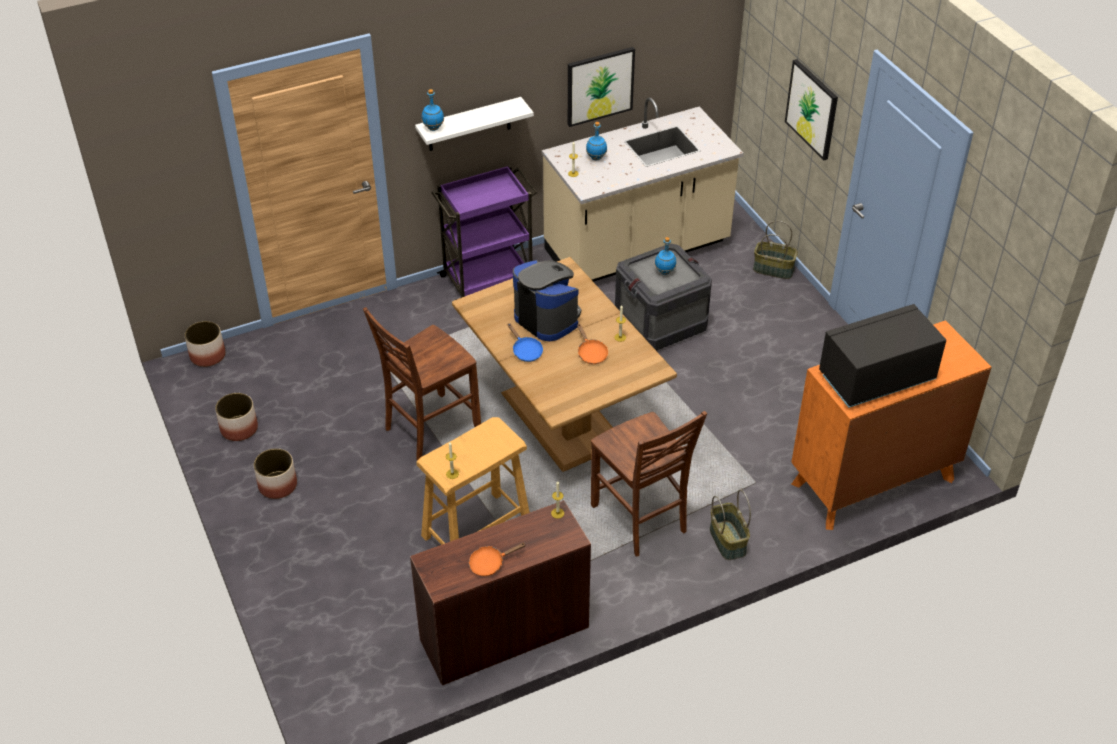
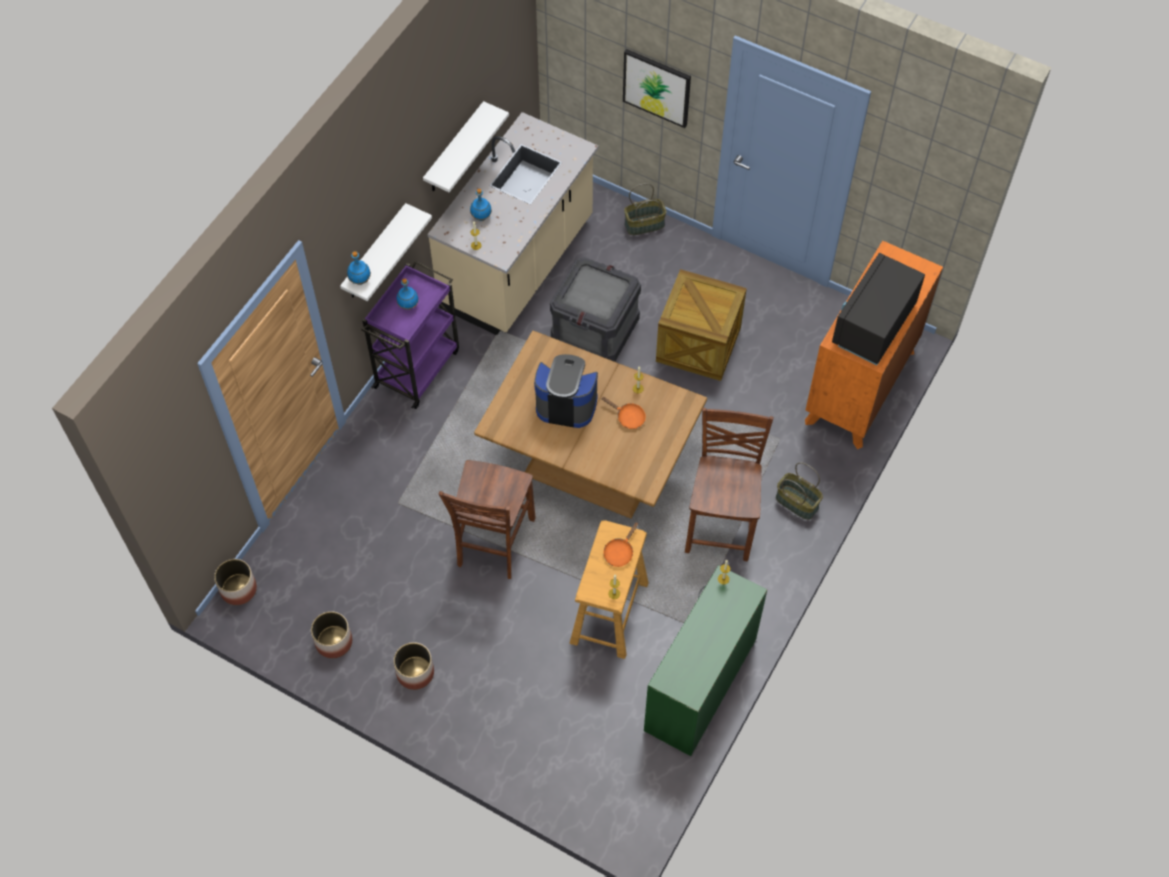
camera: 35 degrees left, 15 degrees up
brown desk [410,500,591,685] -> green desk [644,565,767,756]
orange frying pan [469,542,526,576] -> orange frying pan moved to [603,522,638,567]
blue frying pan [508,324,543,362] -> none
picture [568,47,635,127] -> white shelf [423,101,509,192]
brown chair [591,411,707,557] -> brown chair turned 105 degrees counterclockwise [685,408,774,561]
blue bottle [655,237,676,275] -> blue bottle moved to [397,279,419,310]
none -> crate [656,269,747,381]

